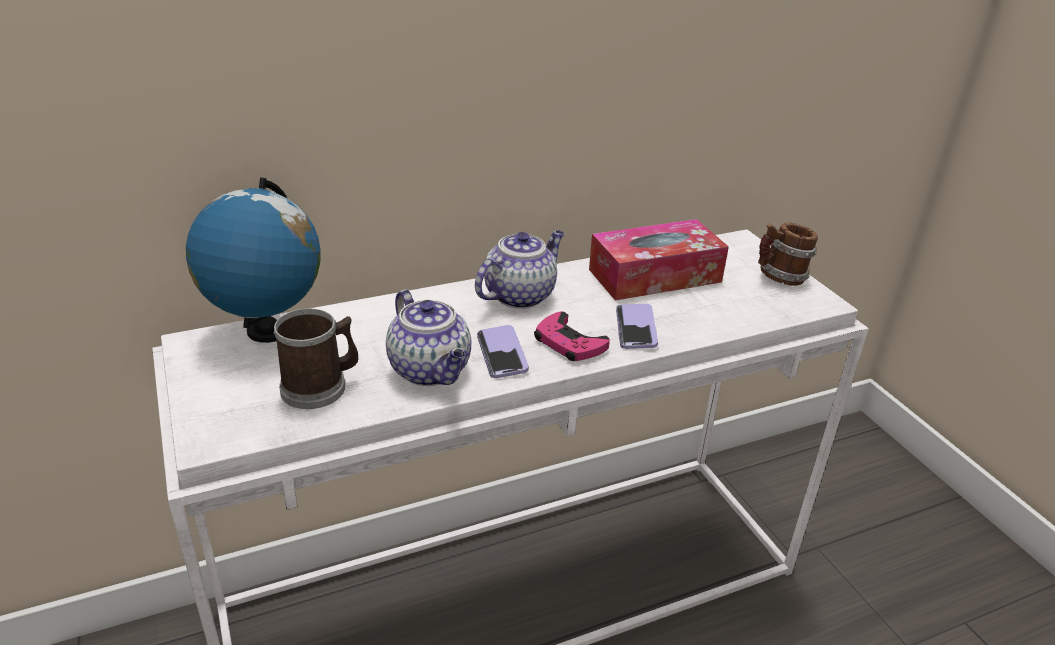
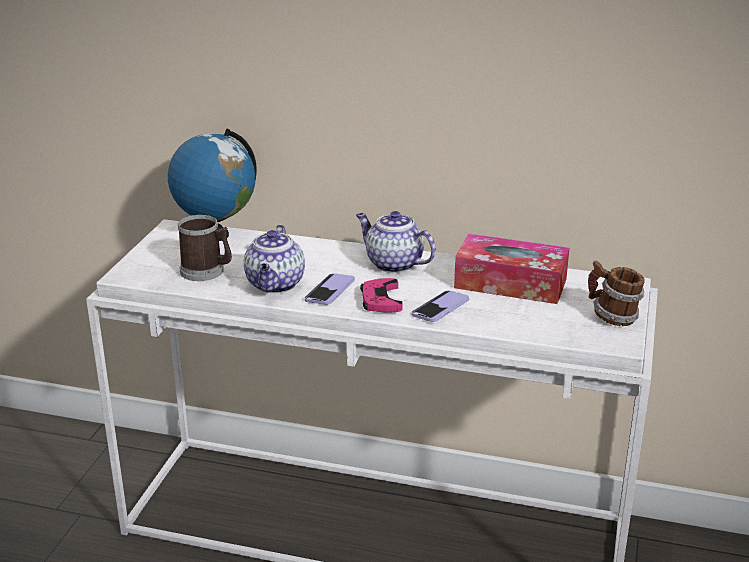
camera: 40 degrees right, 5 degrees down
teapot [475,231,564,309] -> teapot turned 135 degrees counterclockwise [356,211,436,273]

